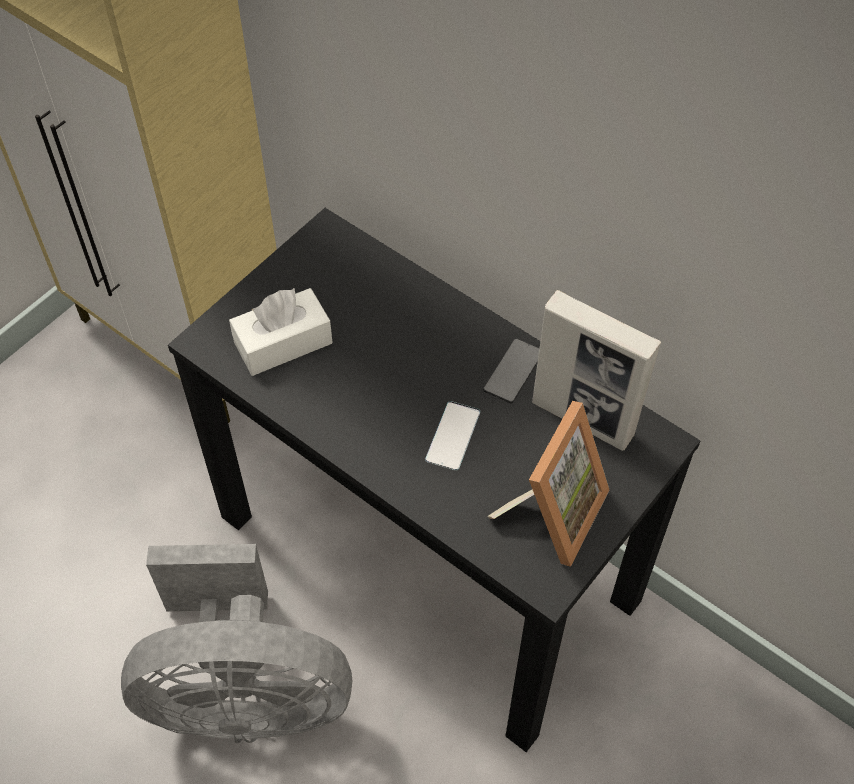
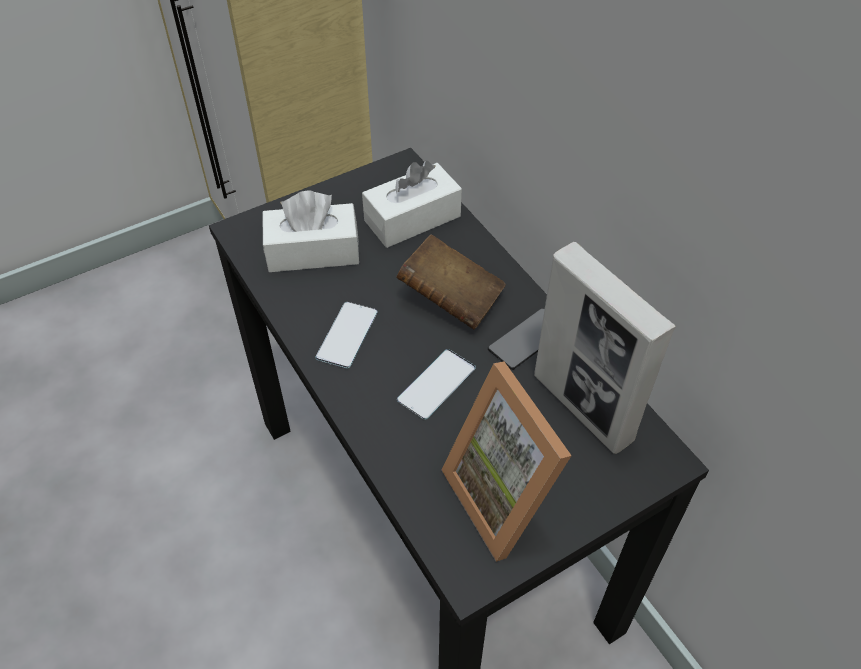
camera: 20 degrees right, 5 degrees down
grey fan [121,544,352,743] -> none
picture frame [487,401,609,567] -> picture frame turned 105 degrees clockwise [441,362,572,562]
none -> phone [315,302,378,369]
none -> white tissue box [362,161,462,248]
none -> brown book [396,234,506,330]

